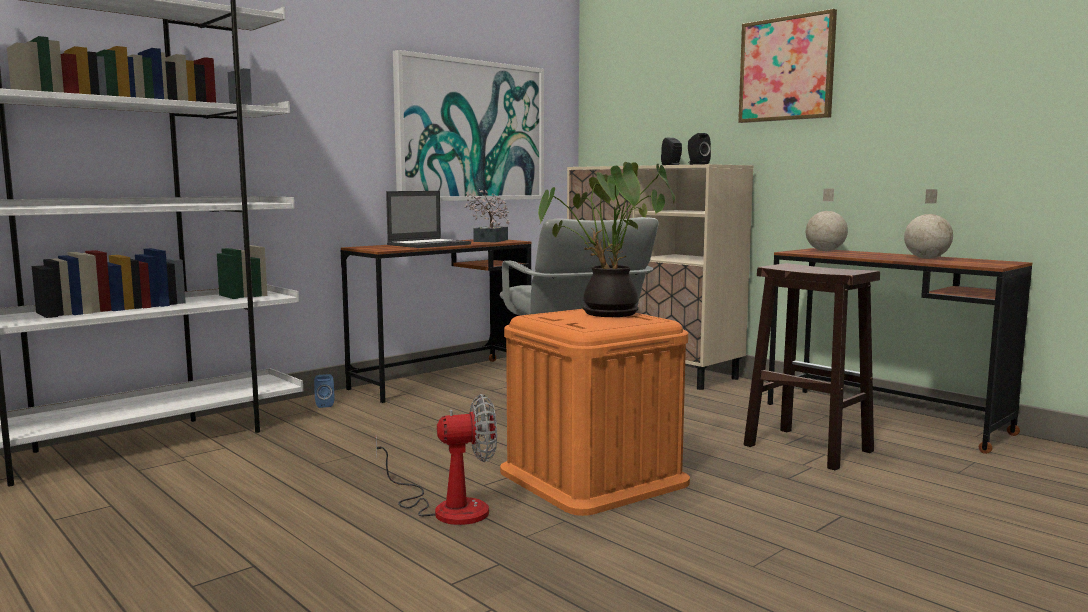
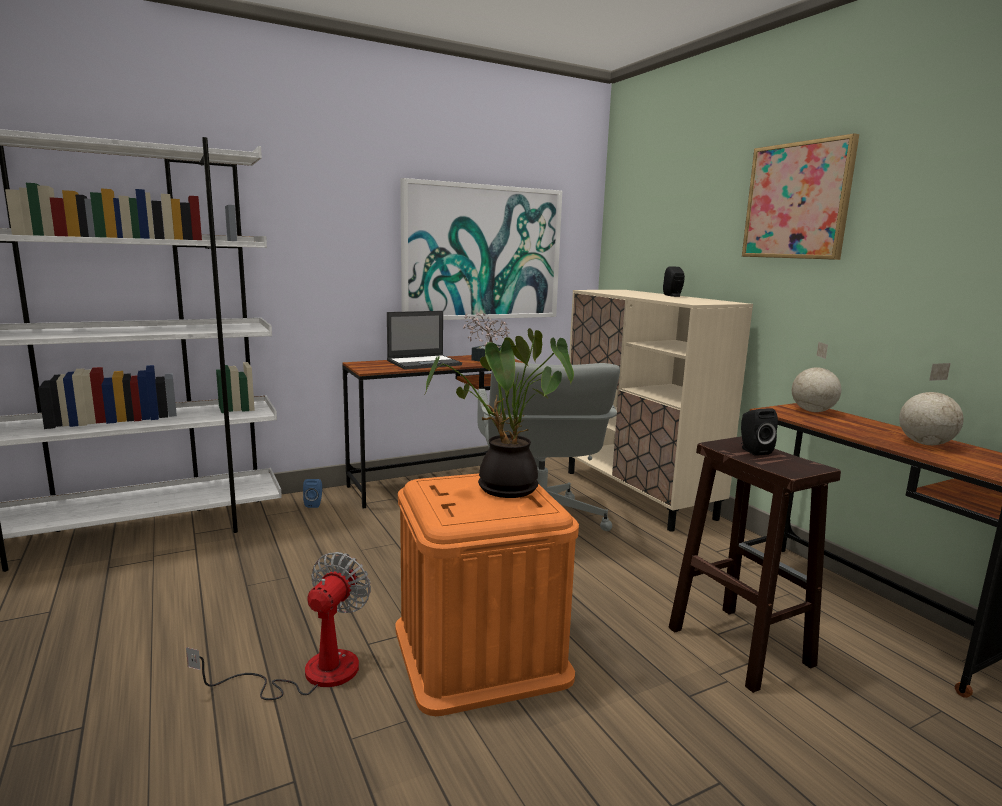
camera: 15 degrees right, 5 degrees up
fan [376,394,497,525] -> fan turned 75 degrees counterclockwise [186,552,371,700]
black speaker [688,133,711,165] -> black speaker moved to [741,408,778,456]

